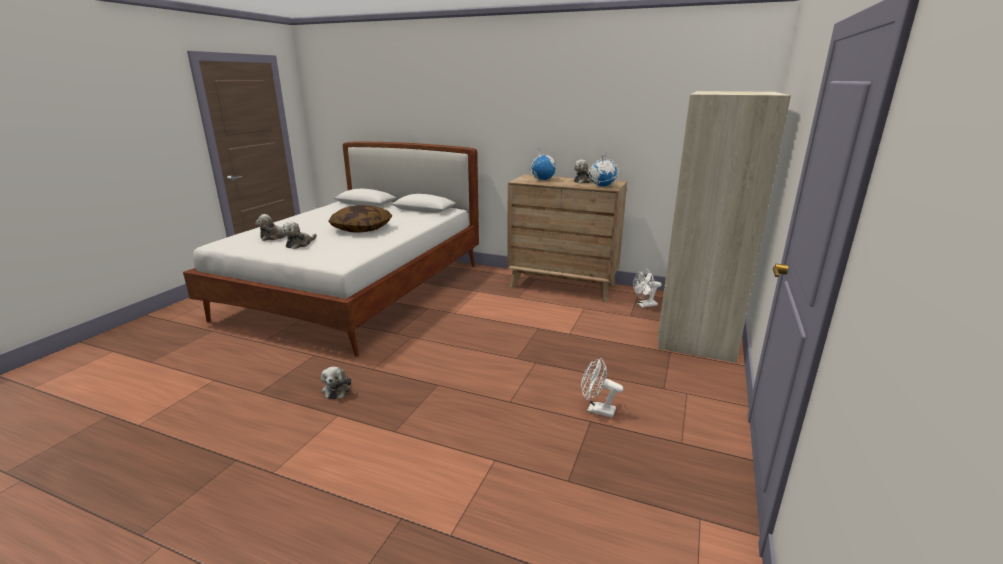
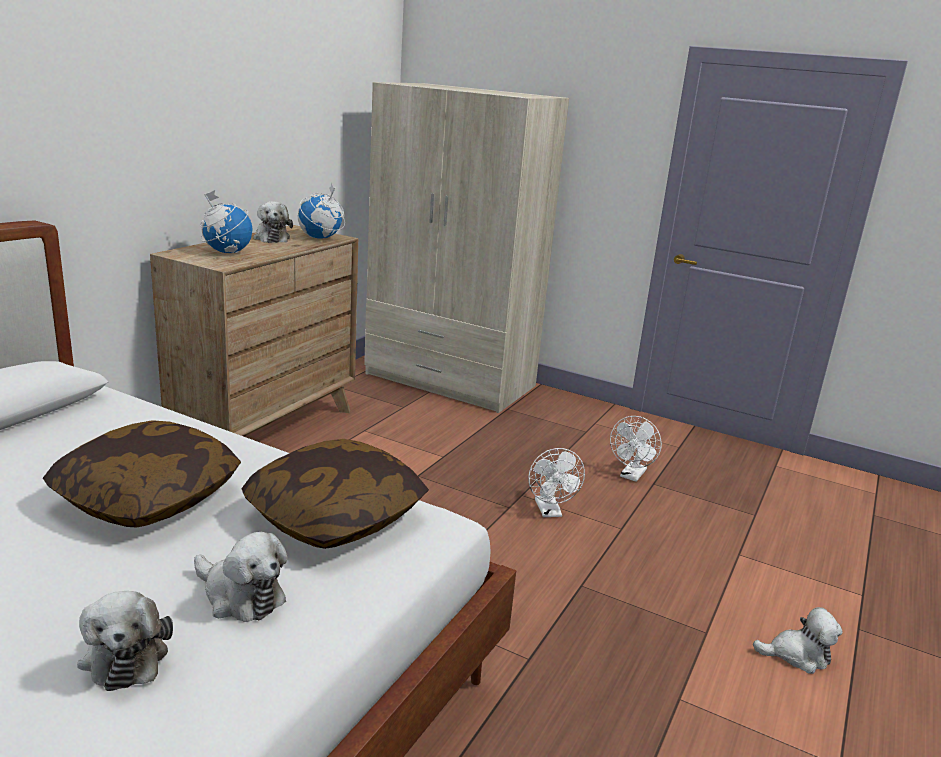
camera: 85 degrees left, 0 degrees up
plush toy [321,367,351,399] -> plush toy moved to [753,607,843,674]
white fan [633,268,661,308] -> white fan moved to [528,448,585,517]
none -> pillow [241,439,429,549]

